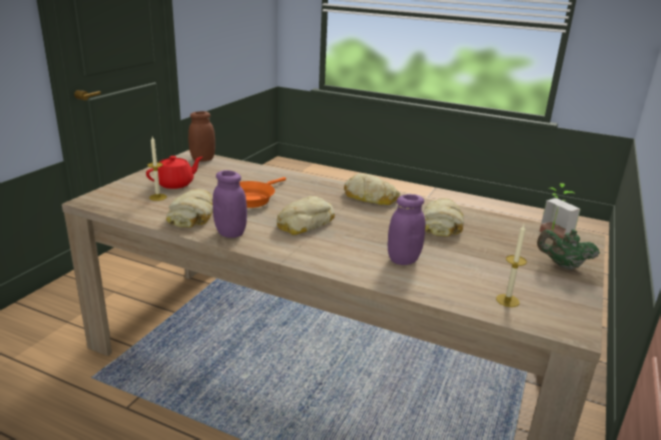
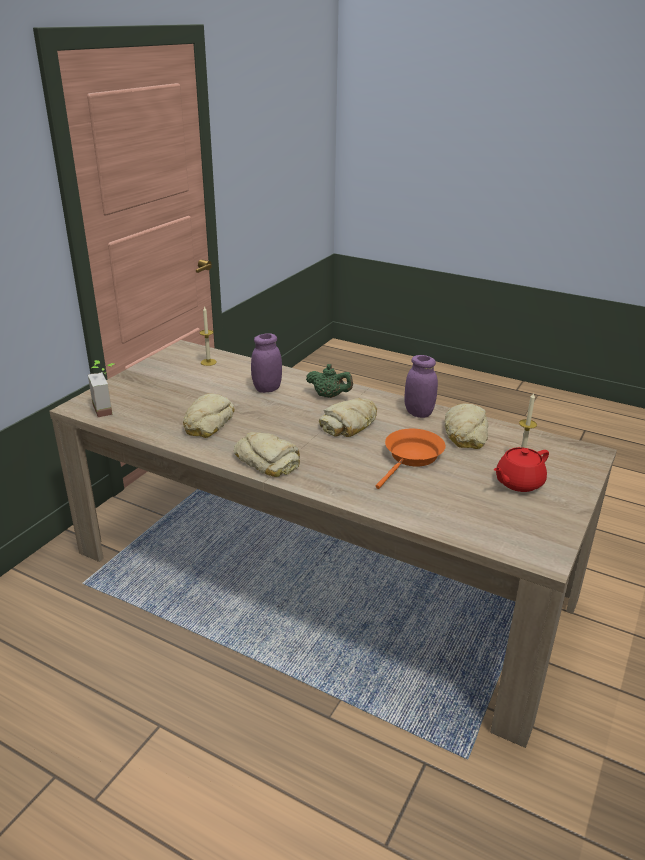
camera: 175 degrees left, 5 degrees up
brown jar [188,111,215,161] -> none
green teapot [537,229,600,270] -> green teapot moved to [306,364,353,398]

